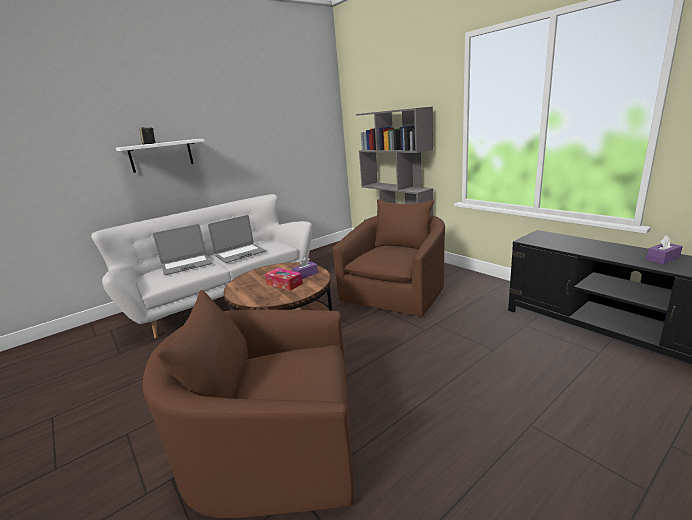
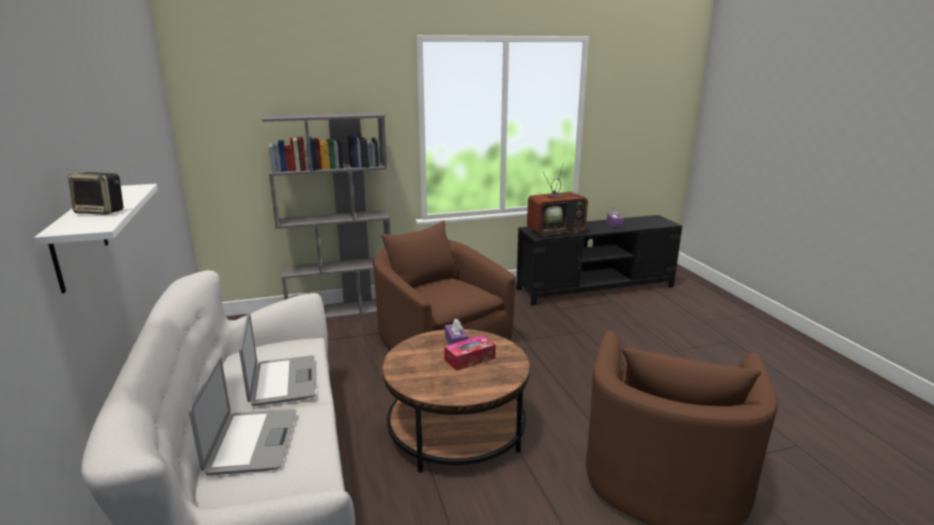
camera: 70 degrees left, 0 degrees up
none -> television [527,162,588,237]

